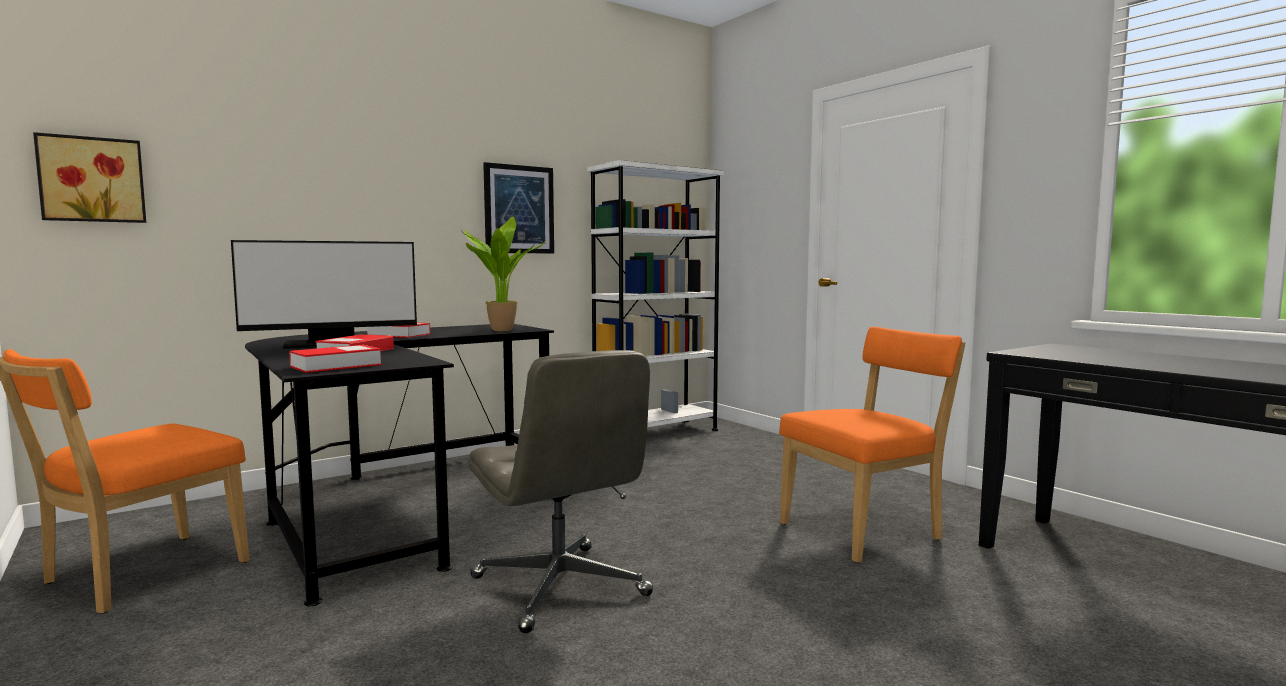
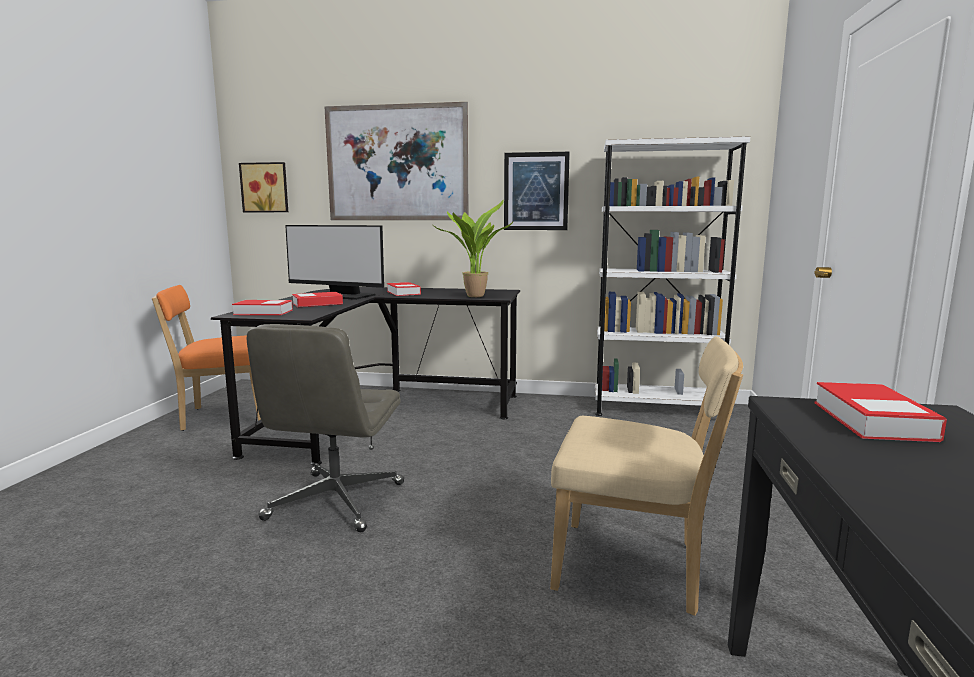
camera: 45 degrees right, 5 degrees up
orange chair [779,327,965,563] -> beige chair [550,336,743,616]
none -> picture [324,102,469,220]
none -> book [815,382,947,442]

